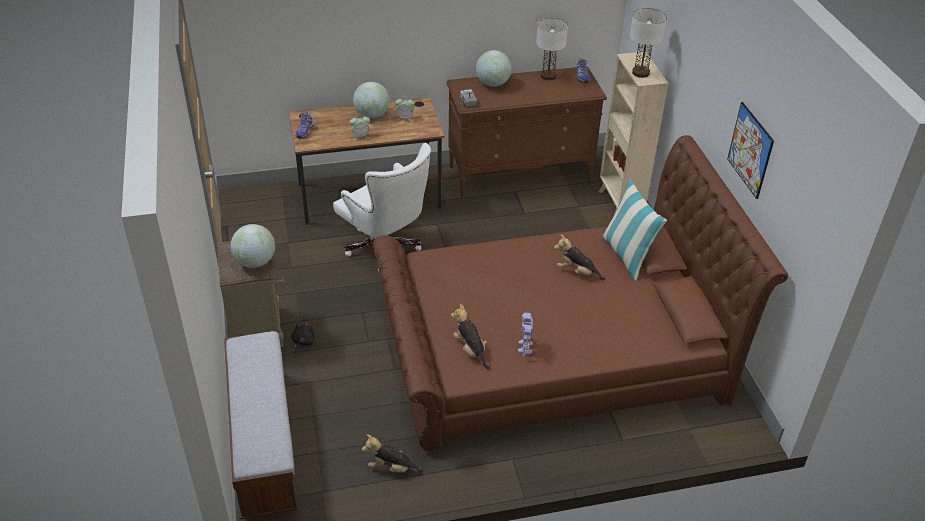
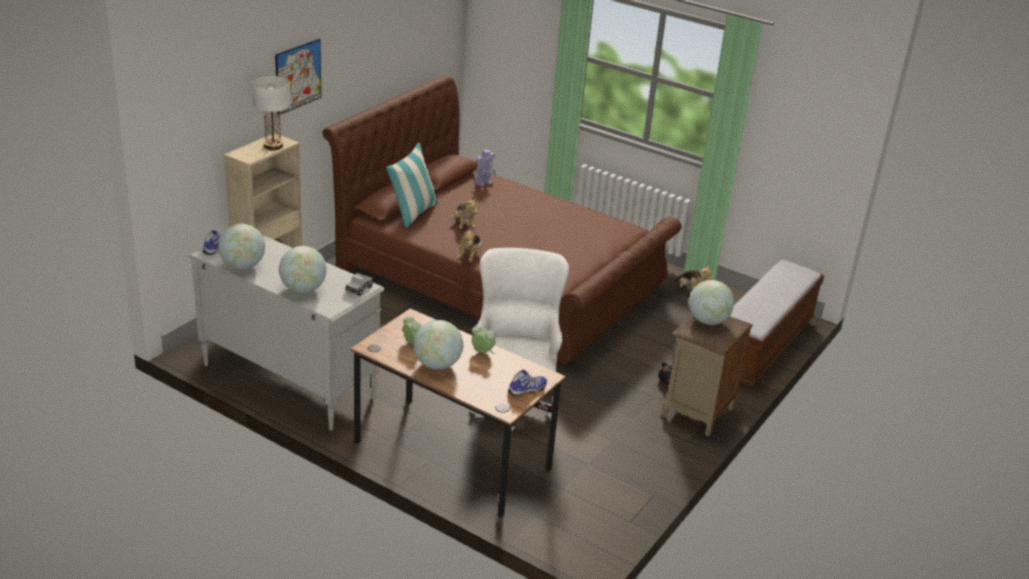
camera: 135 degrees left, 10 degrees down
brown dresser [446,67,607,198] -> white dresser [188,234,384,431]
plush toy [451,304,490,370] -> plush toy moved to [457,230,483,262]
toy robot [518,313,533,357] -> toy robot moved to [475,149,496,187]
table lamp [536,18,568,80] -> globe [218,224,265,270]
picture [727,102,774,199] -> picture moved to [275,39,321,115]

